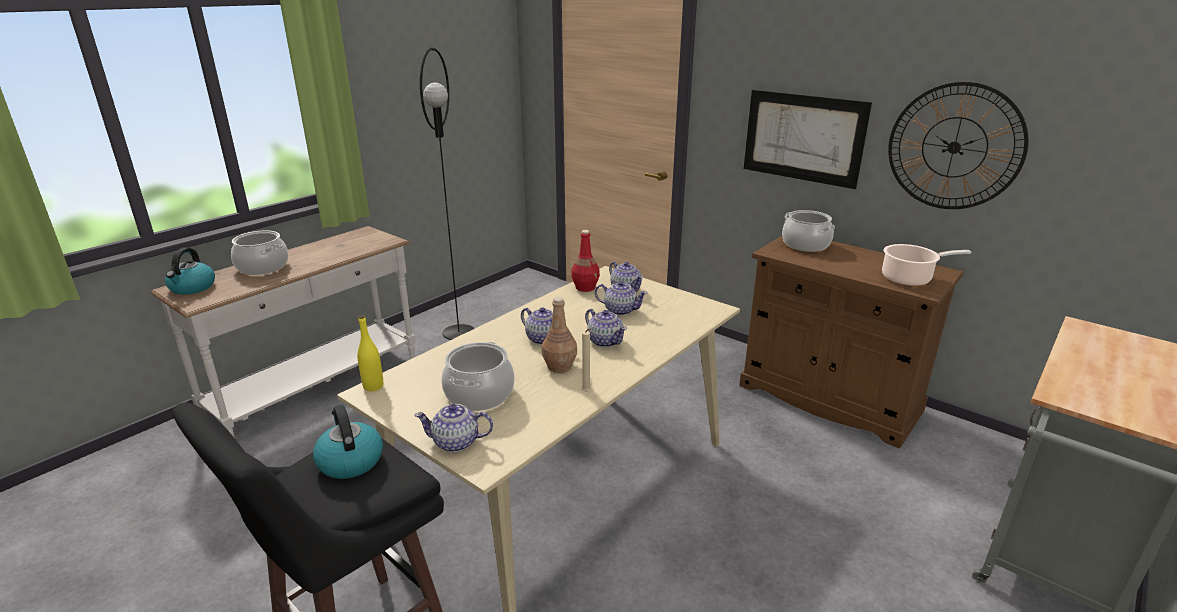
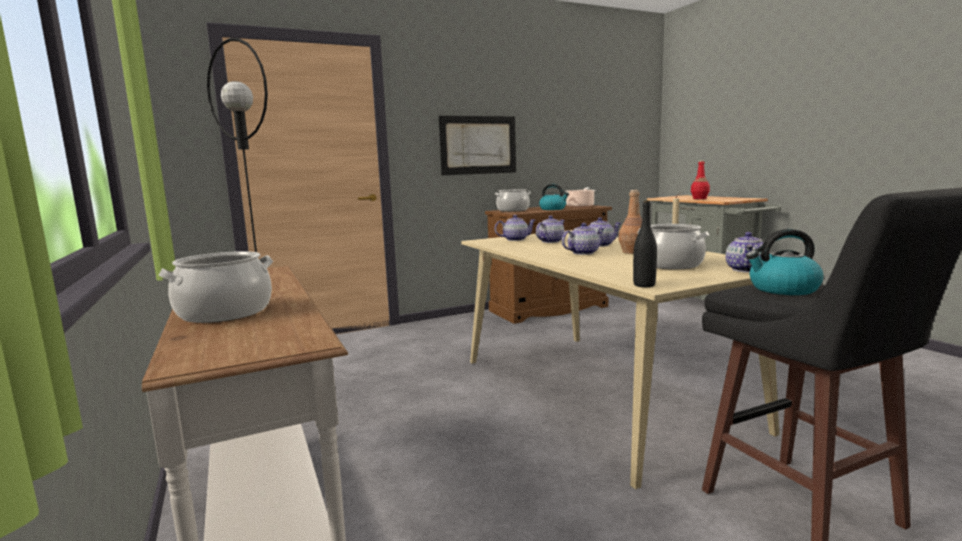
camera: 65 degrees left, 15 degrees down
kettle [165,247,215,295] -> kettle moved to [539,184,569,210]
yellow bottle [357,315,383,392] -> black bottle [633,200,657,287]
red bottle [571,230,600,292] -> red bottle moved to [691,160,710,199]
wall clock [888,82,1029,209] -> none

